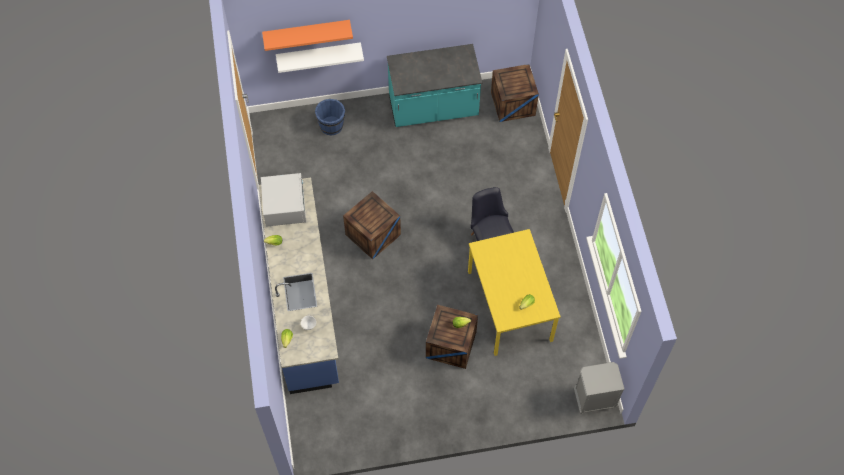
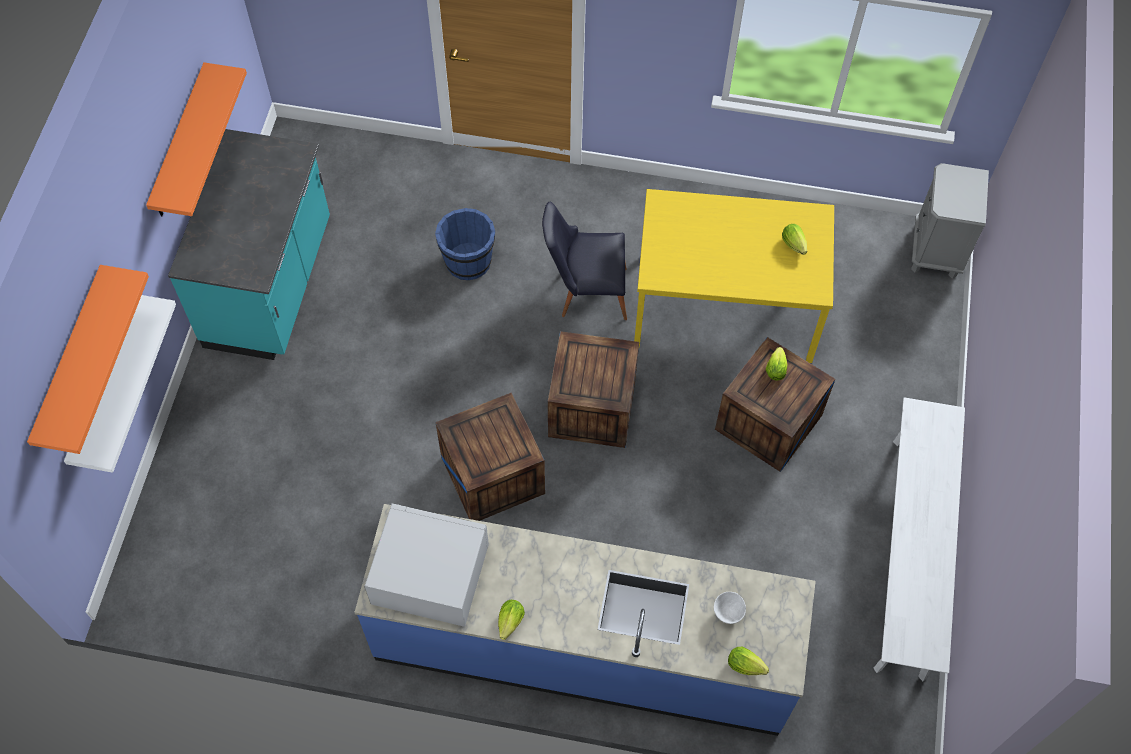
camera: 70 degrees left, 0 degrees up
blue bucket [315,99,345,135] -> blue bucket moved to [435,208,495,280]
crate [491,64,539,122] -> crate moved to [548,331,639,448]
none -> orange shelf [146,62,247,216]
none -> white bench [874,397,965,681]

